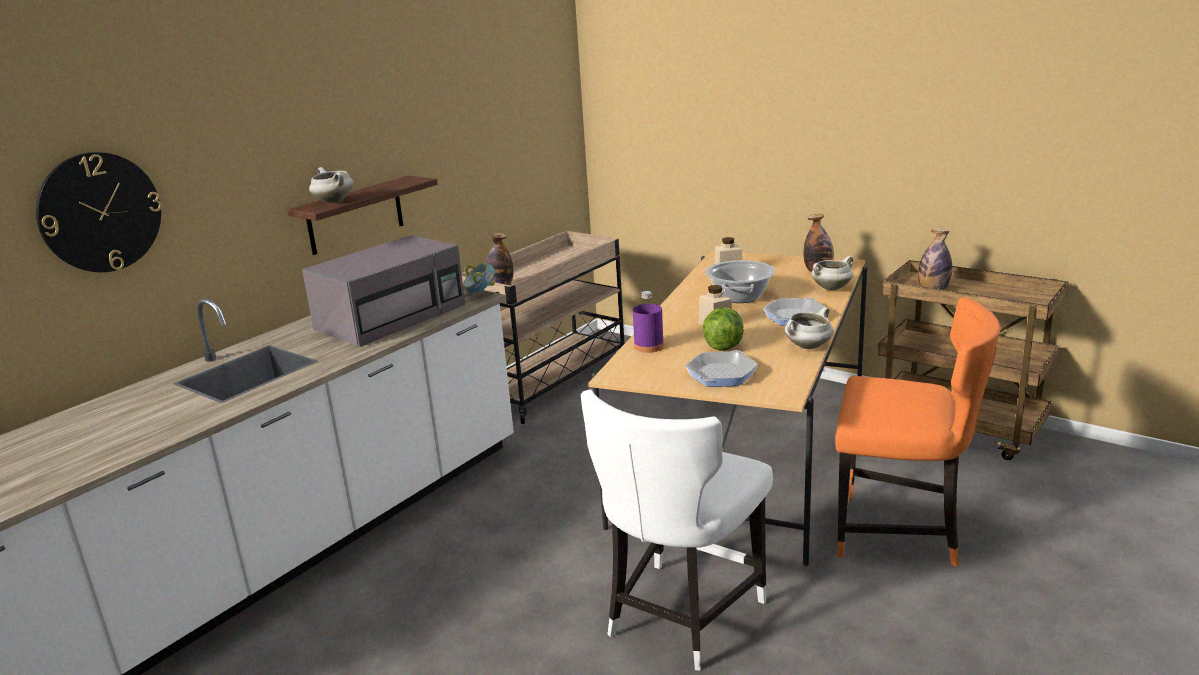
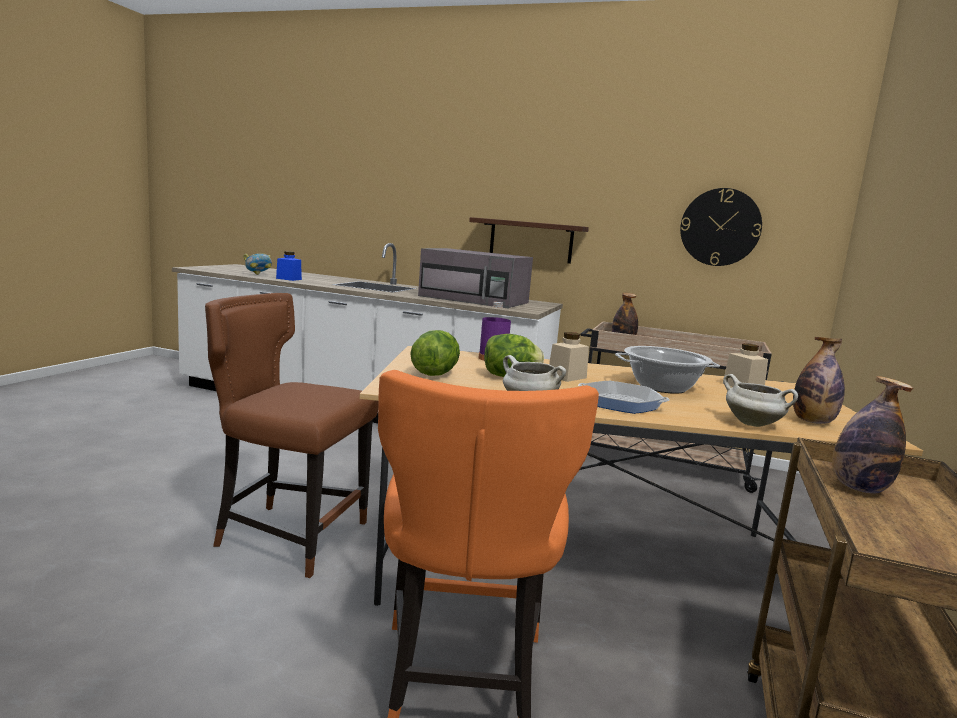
camera: 70 degrees right, 10 degrees down
wall clock [36,152,162,272] -> wall clock moved to [680,188,762,266]
white cooking pot [309,167,354,203] -> none
bowl [463,263,495,296] -> bowl moved to [244,253,272,275]
white chair [581,389,773,671] -> brown chair [205,293,378,578]
frying pan [685,350,758,387] -> lettuce [410,330,460,376]
none -> blue jar [276,251,302,281]

